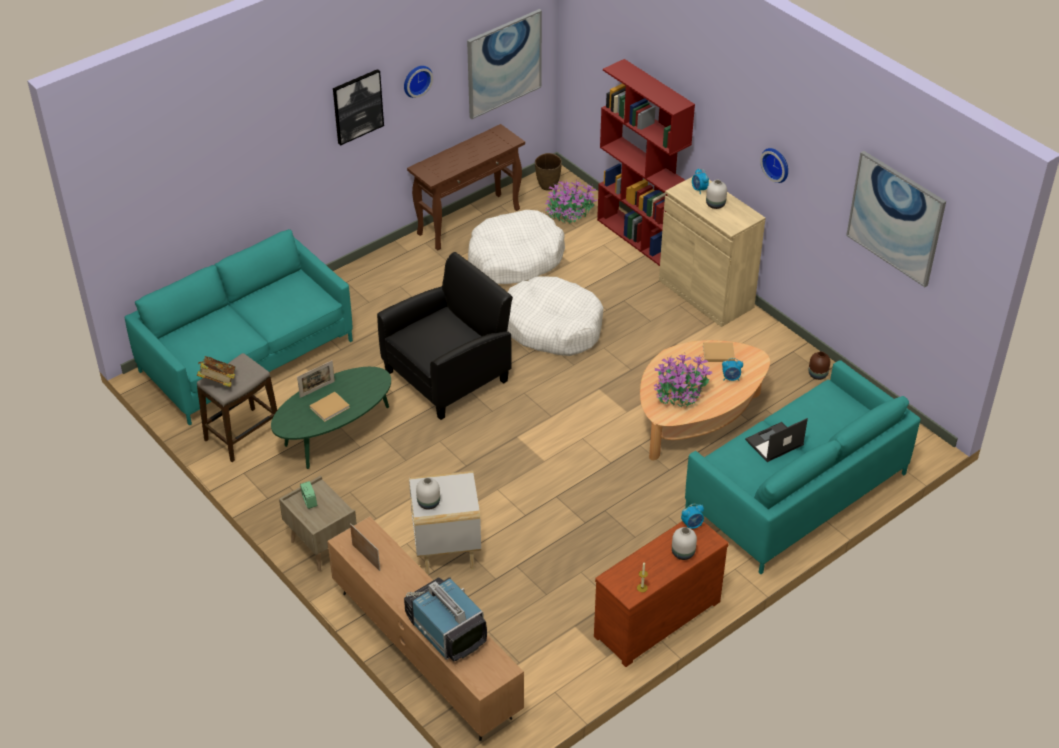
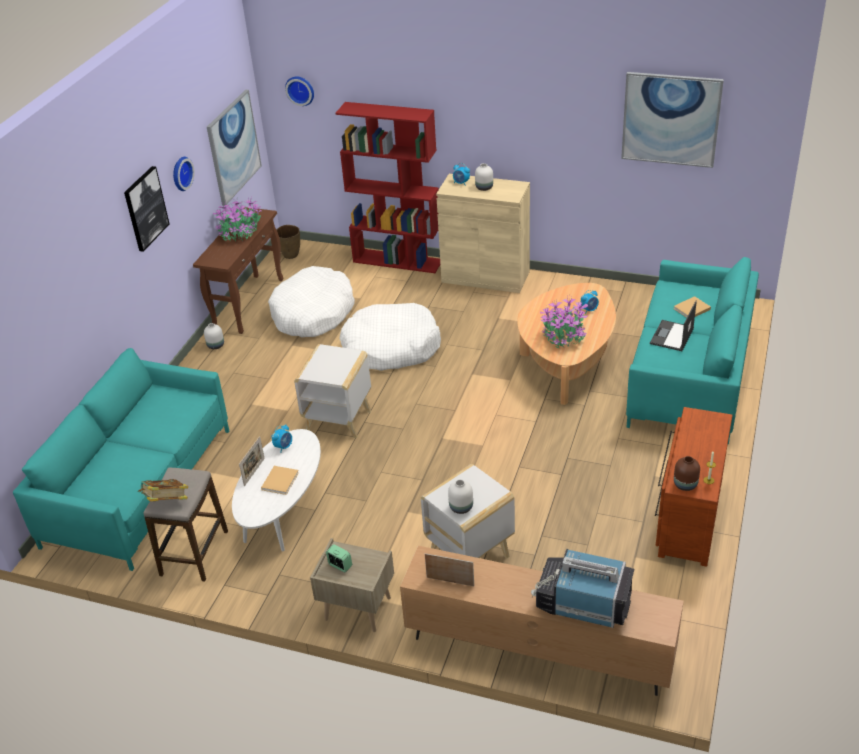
camera: 30 degrees left, 5 degrees down
green coffee table [271,367,391,469] -> white coffee table [232,429,321,551]
black armchair [377,252,513,420] -> white side table [294,344,371,438]
potted plant [545,180,597,223] -> potted plant moved to [213,197,261,241]
white vase [672,527,697,560] -> white vase moved to [204,323,224,349]
alarm clock [681,504,704,529] -> alarm clock moved to [272,424,292,453]
beige book [703,342,735,362] -> beige book moved to [673,296,711,318]
wall clock [760,148,788,183] -> wall clock moved to [285,77,314,106]
brown vase [809,351,830,380] -> brown vase moved to [674,456,700,491]

